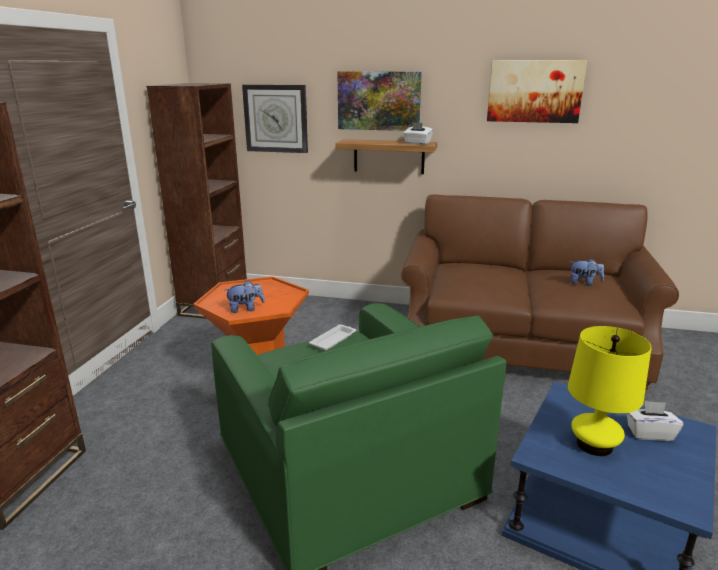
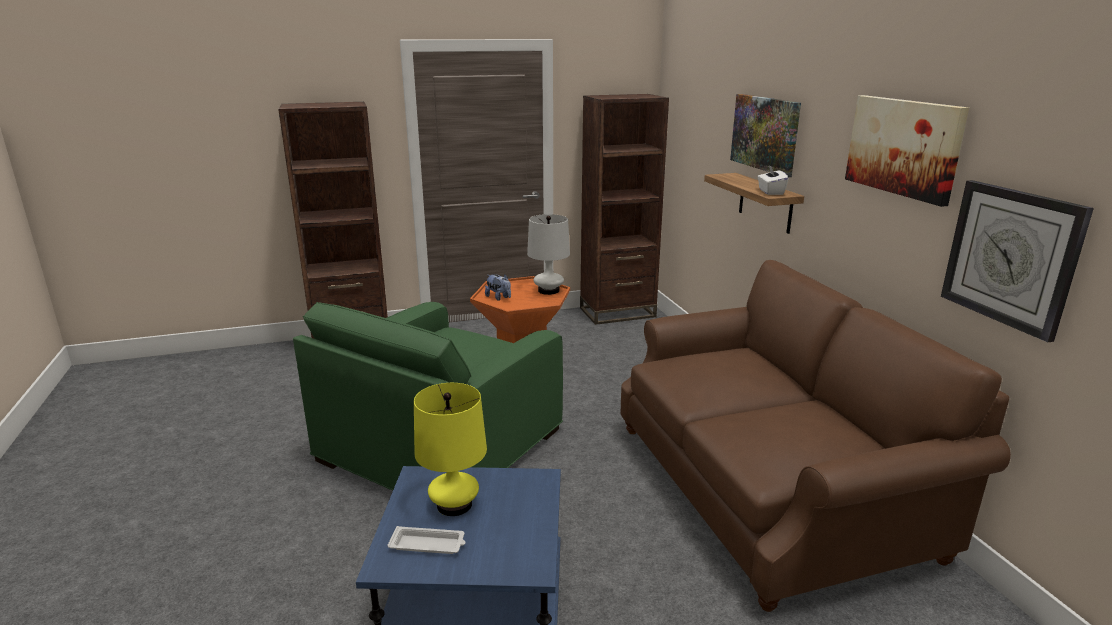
camera: 60 degrees right, 0 degrees up
wall clock [242,84,308,153] -> wall clock moved to [941,180,1094,342]
white tray [309,324,356,350] -> white tray moved to [387,526,465,554]
plush toy [570,259,604,286] -> none
white tissue box [626,401,684,441] -> none
none -> white table lamp [527,214,570,295]

